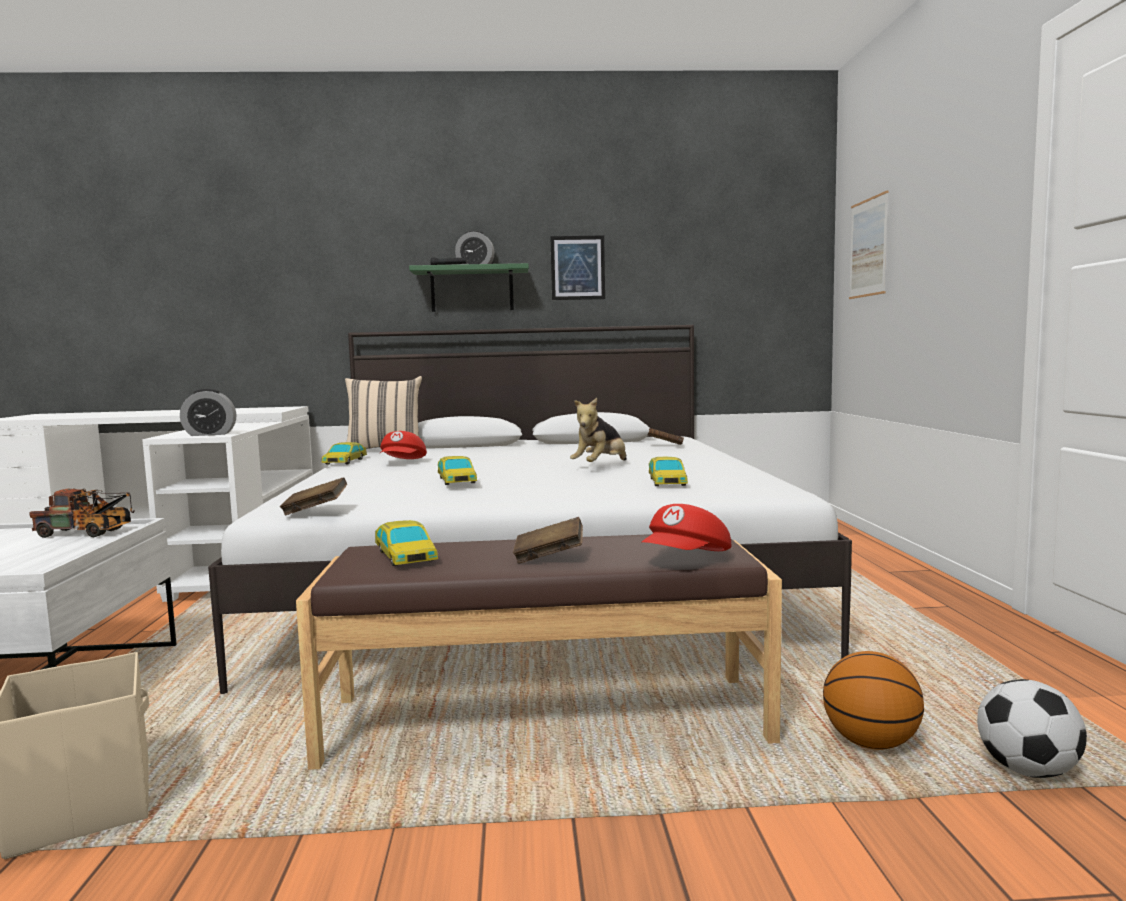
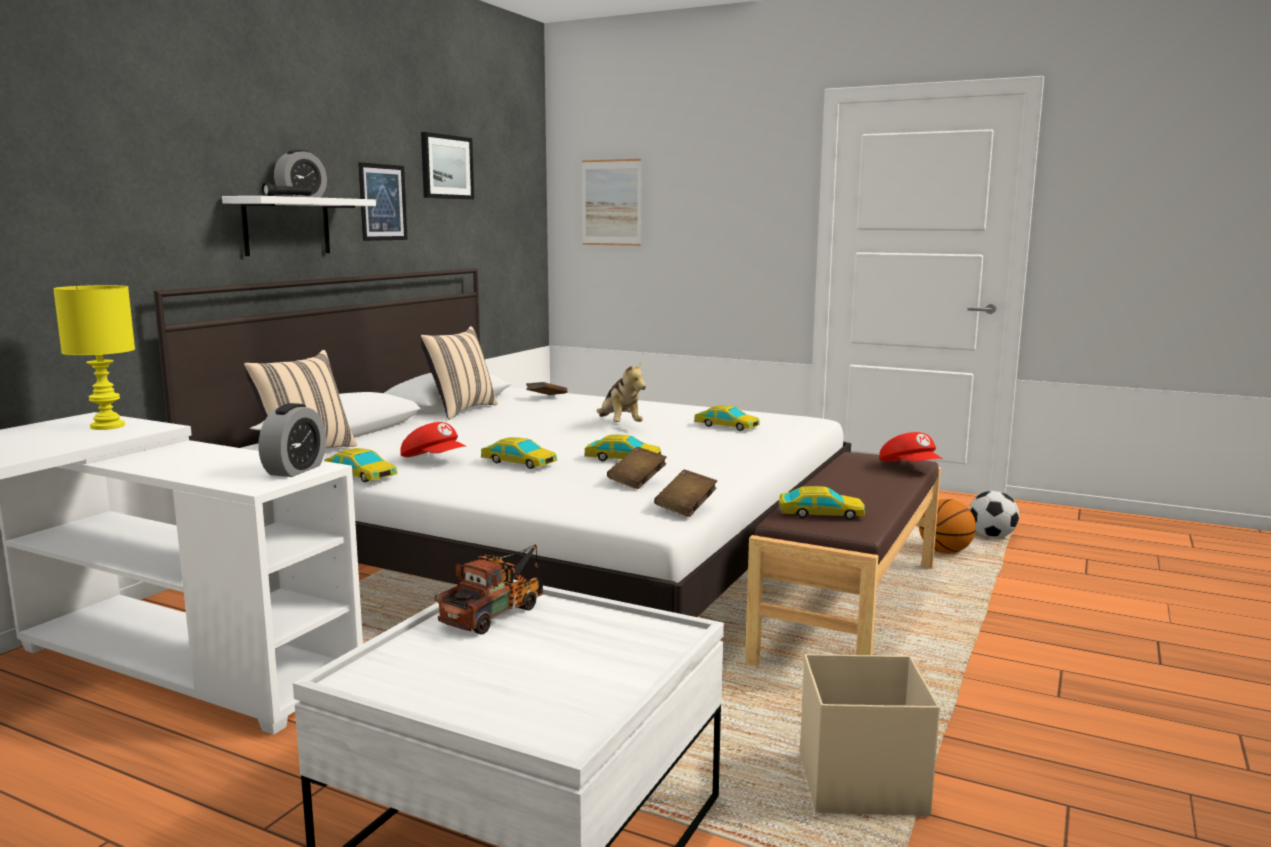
camera: 60 degrees left, 5 degrees up
green shelf [409,263,529,312] -> white shelf [222,196,376,256]
brown book [513,517,583,564] -> brown book moved to [607,447,667,489]
none -> yellow table lamp [53,285,135,430]
none -> beige pillow [420,326,498,420]
none -> picture [421,132,474,199]
none -> toy car [481,437,557,469]

